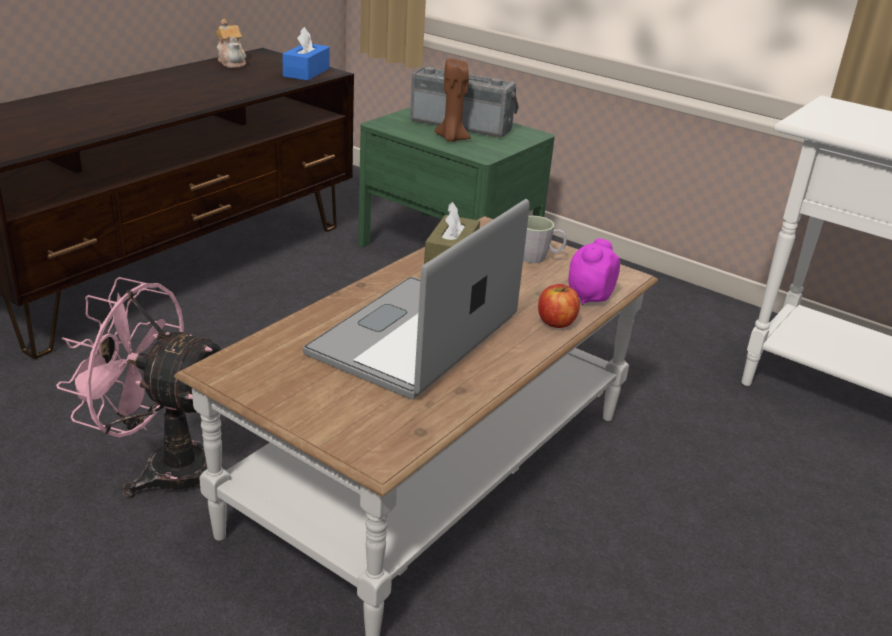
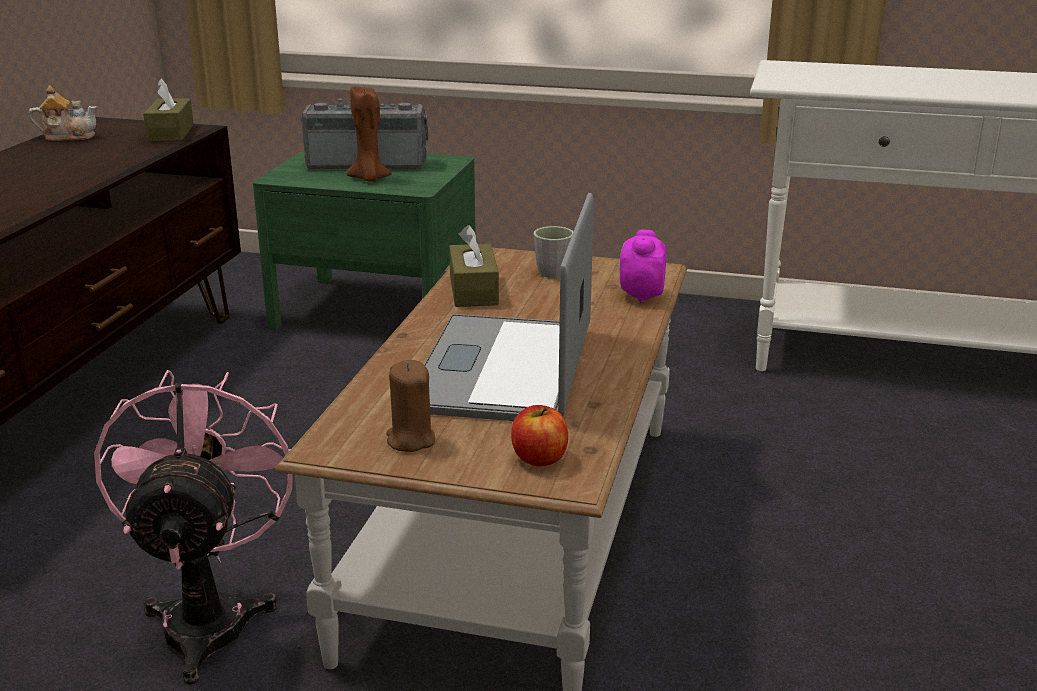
camera: 20 degrees left, 5 degrees down
pink fan [56,277,221,498] -> pink fan turned 90 degrees clockwise [94,370,293,685]
teapot [216,19,246,68] -> teapot turned 45 degrees counterclockwise [29,85,97,141]
blue tissue box [282,27,330,81] -> brown tissue box [143,78,194,141]
apple [538,284,580,328] -> apple moved to [511,405,568,466]
none -> brown candle [387,360,435,452]

